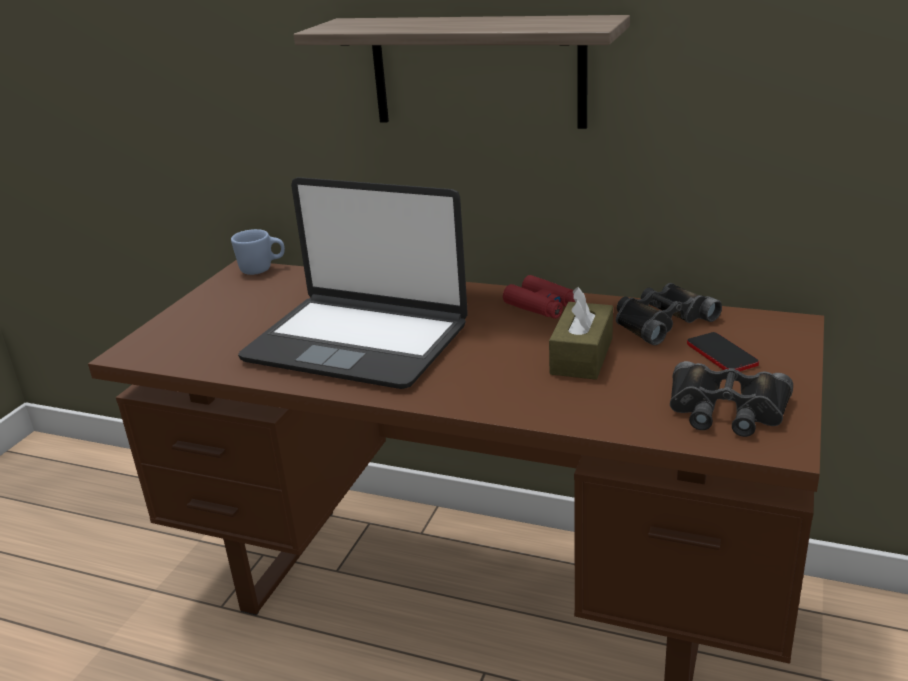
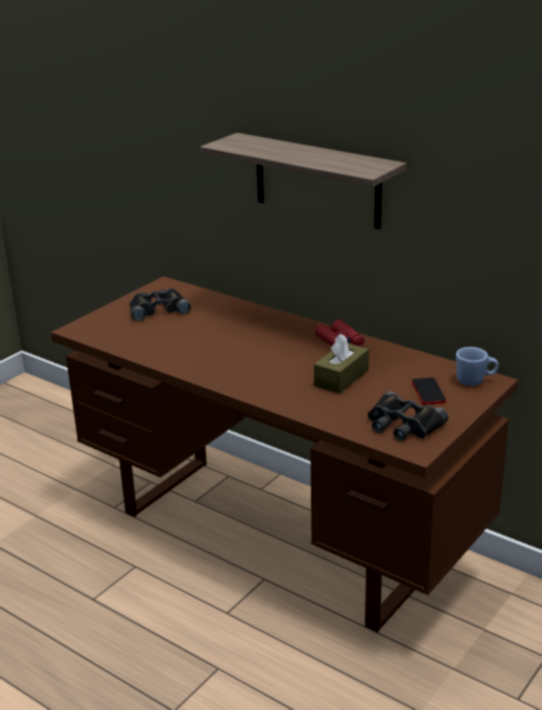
camera: 15 degrees right, 0 degrees up
blue mug [231,229,285,275] -> blue mug moved to [456,347,498,386]
laptop [238,177,468,389] -> none
black binoculars [616,283,722,345] -> black binoculars moved to [129,288,191,321]

